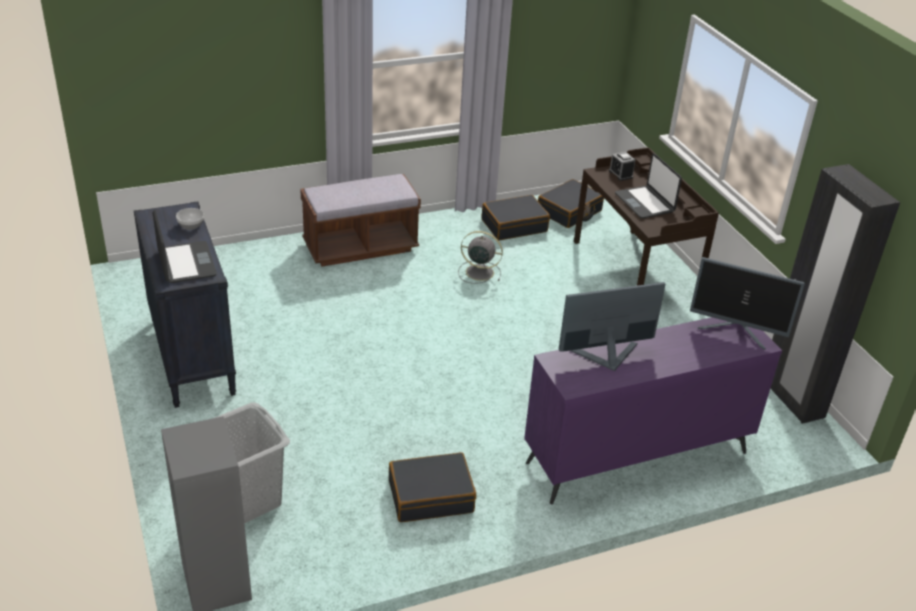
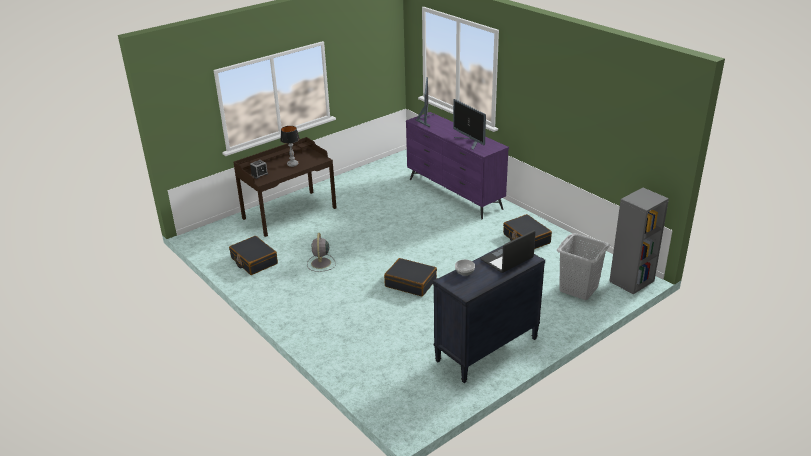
camera: 105 degrees left, 5 degrees down
brown bench [300,174,421,267] -> none
black suitcase [538,179,604,228] -> black suitcase moved to [384,258,437,296]
laptop [615,153,682,218] -> table lamp [280,126,300,167]
black wardrobe [770,164,900,424] -> none

